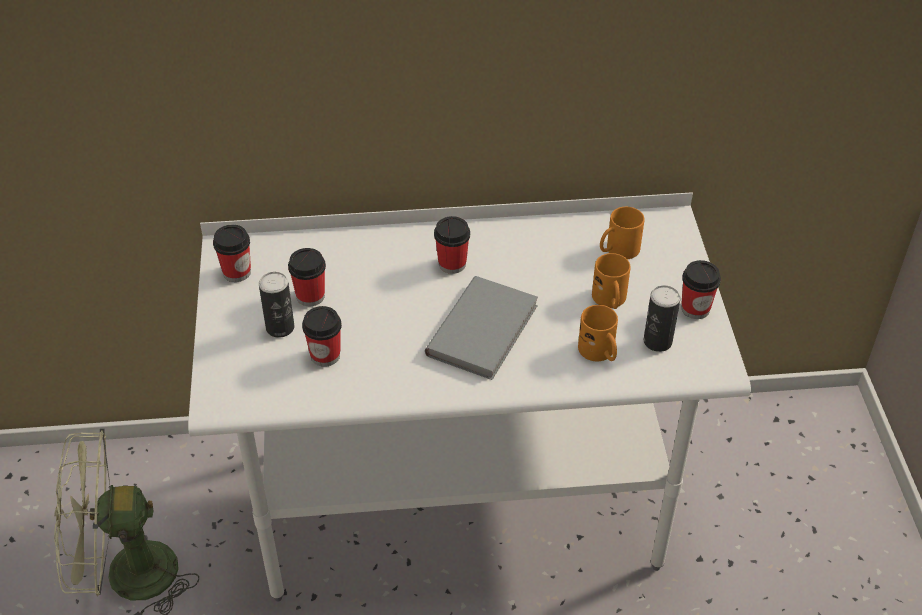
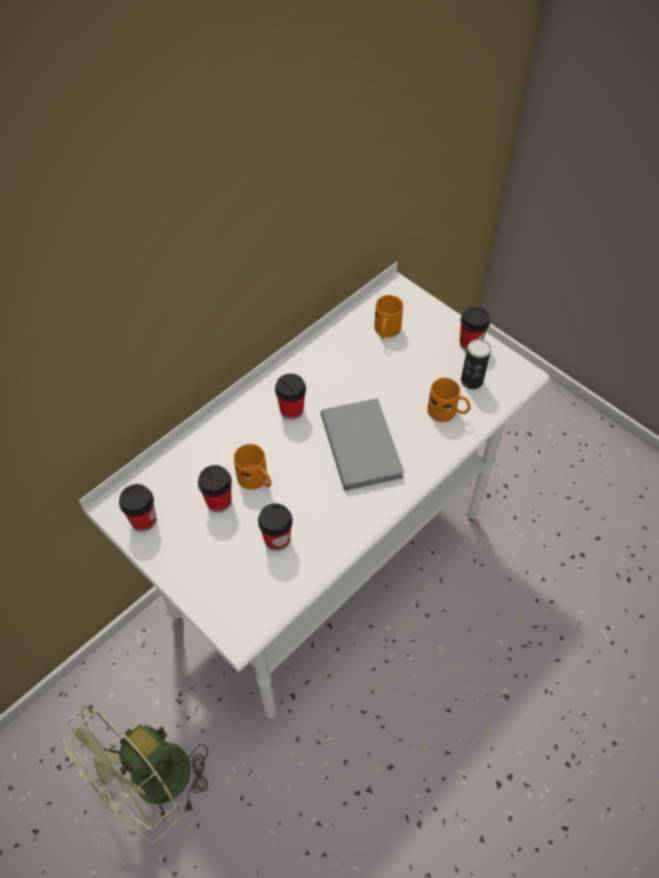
camera: 40 degrees left, 10 degrees up
can [259,272,294,338] -> none
orange mug [592,253,630,309] -> orange mug moved to [234,444,272,490]

